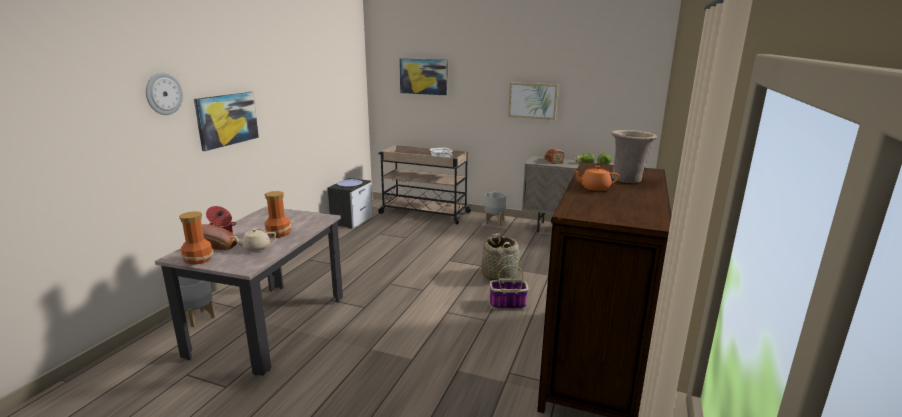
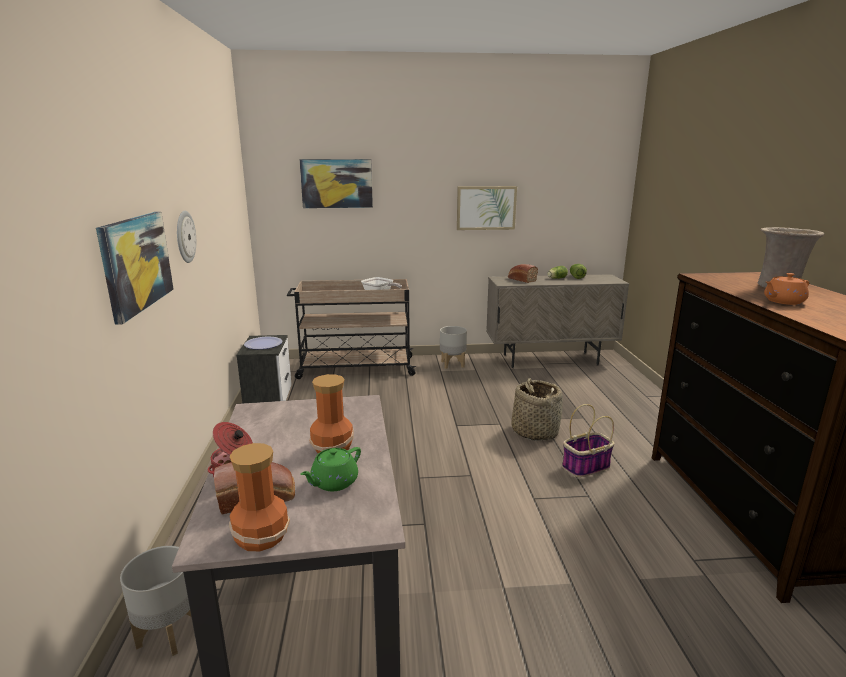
camera: 25 degrees left, 0 degrees up
wall clock [146,72,183,115] -> wall clock moved to [177,211,196,263]
beige teapot [230,228,276,251] -> green teapot [300,447,361,491]

